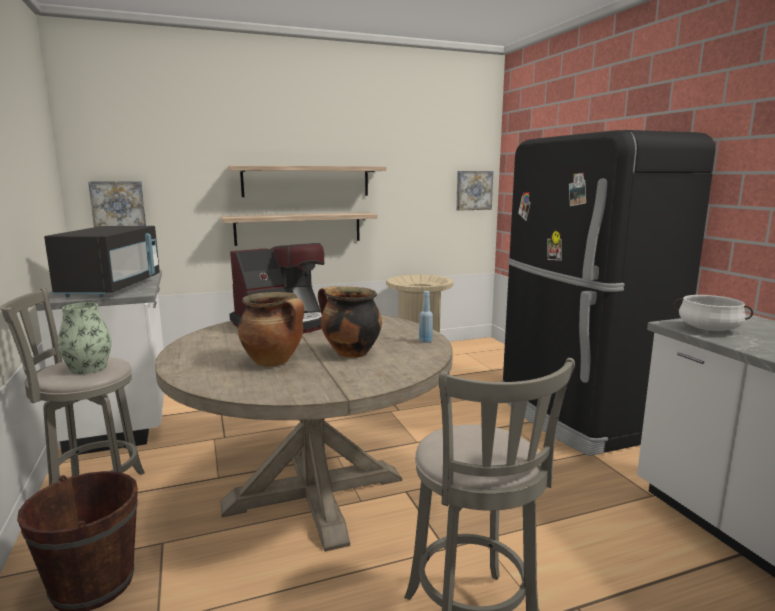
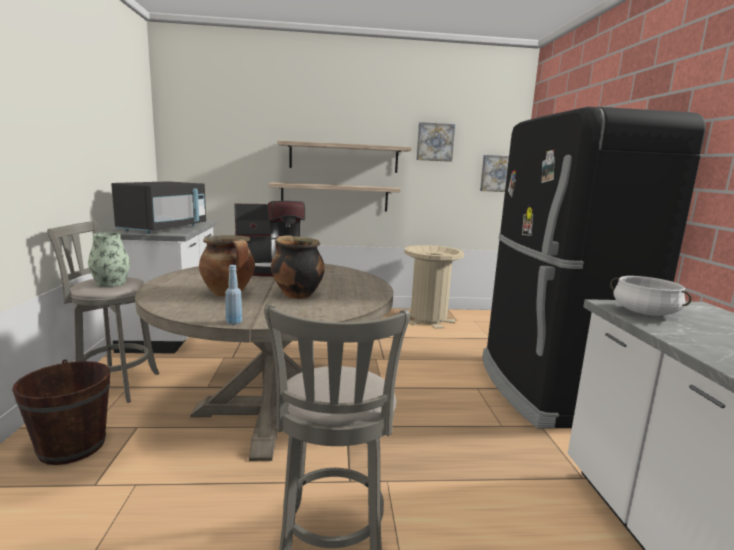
camera: 15 degrees right, 0 degrees up
picture [88,181,146,227] -> picture moved to [416,122,455,162]
blue bottle [419,291,433,343] -> blue bottle moved to [225,265,242,325]

